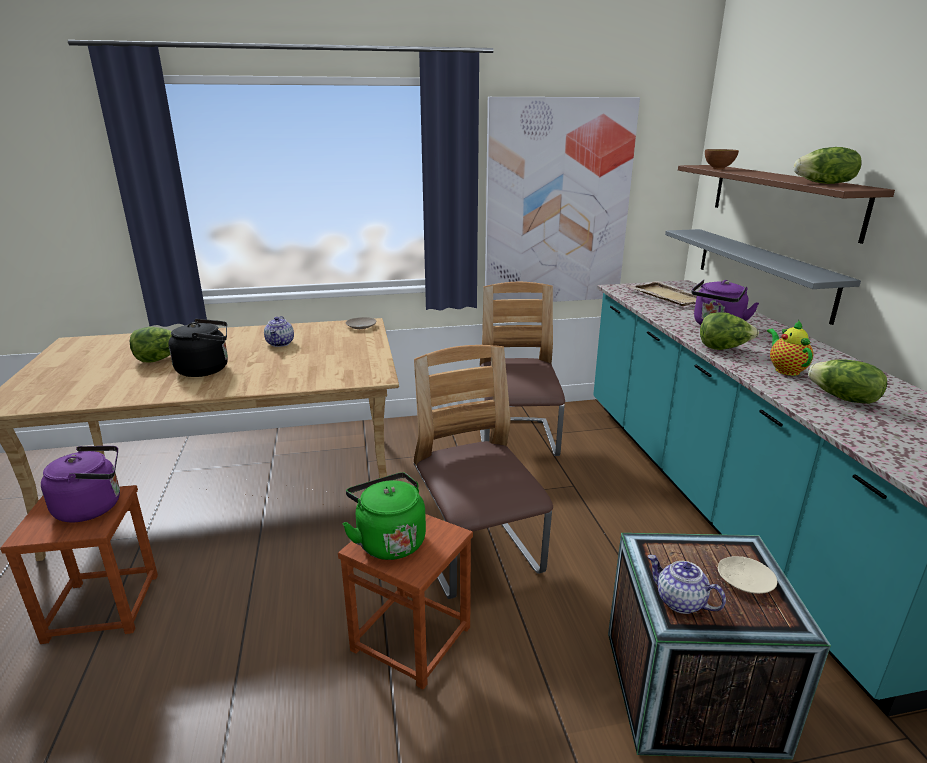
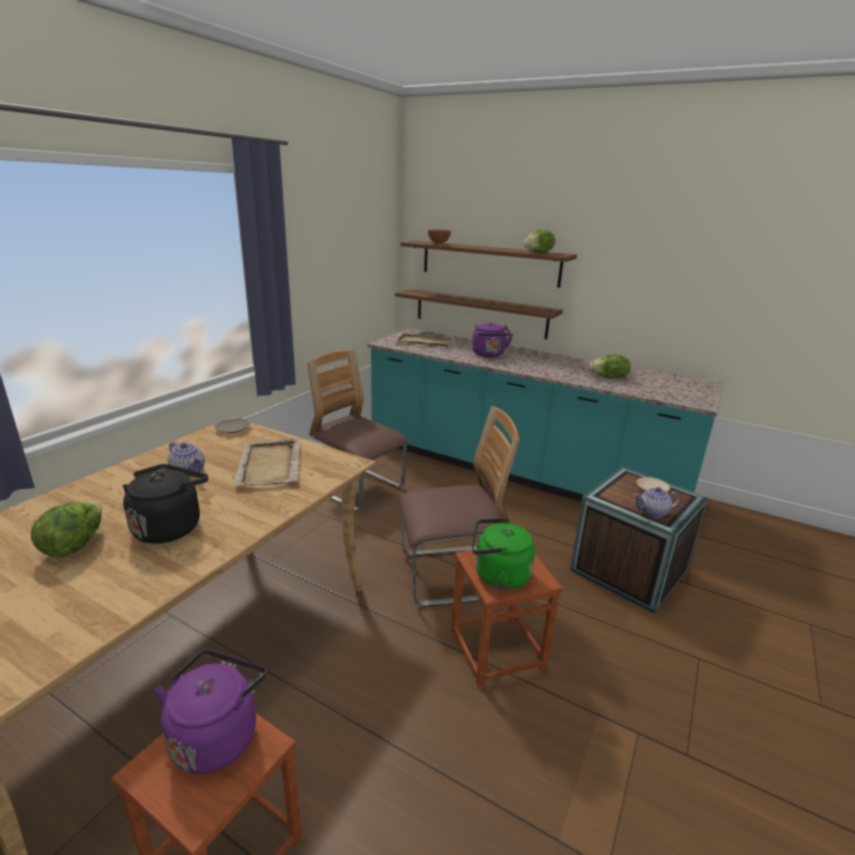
camera: 50 degrees left, 0 degrees up
chair [414,345,553,599] -> chair turned 150 degrees clockwise [399,406,520,607]
picture [485,97,640,302] -> none
grey shelf [665,229,861,325] -> brown shelf [395,289,563,339]
lettuce [700,312,759,350] -> none
teapot [767,320,813,376] -> none
none -> beige tray [233,439,300,486]

